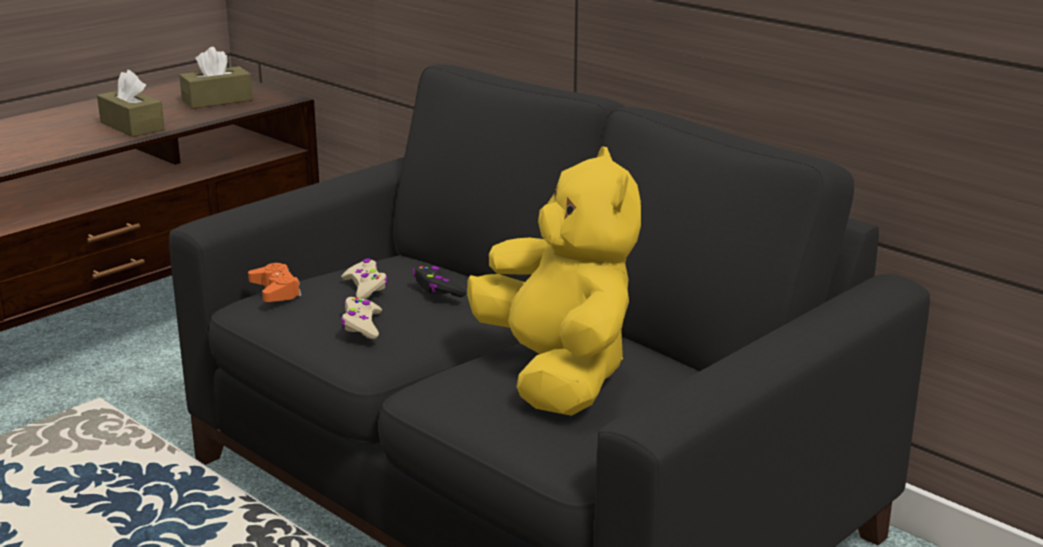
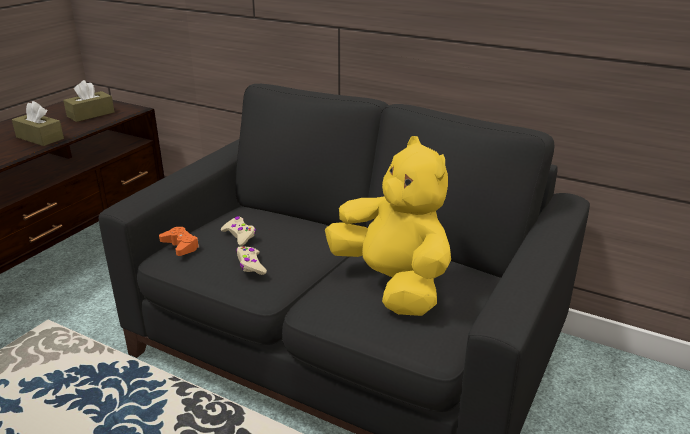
camera: 15 degrees left, 5 degrees up
black game controller [413,266,466,297] -> none

